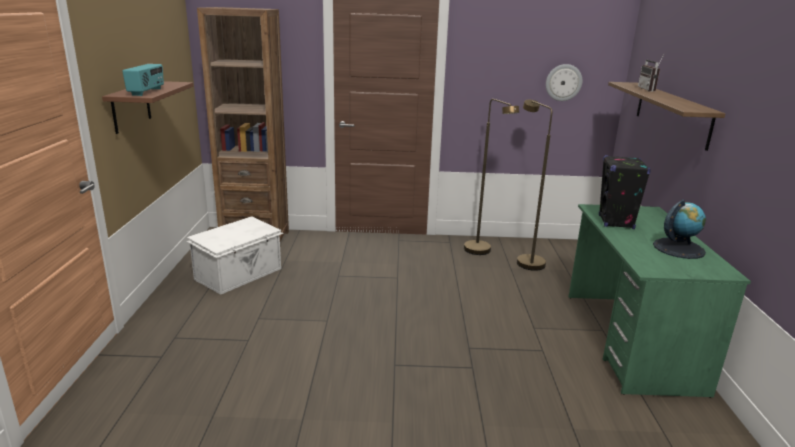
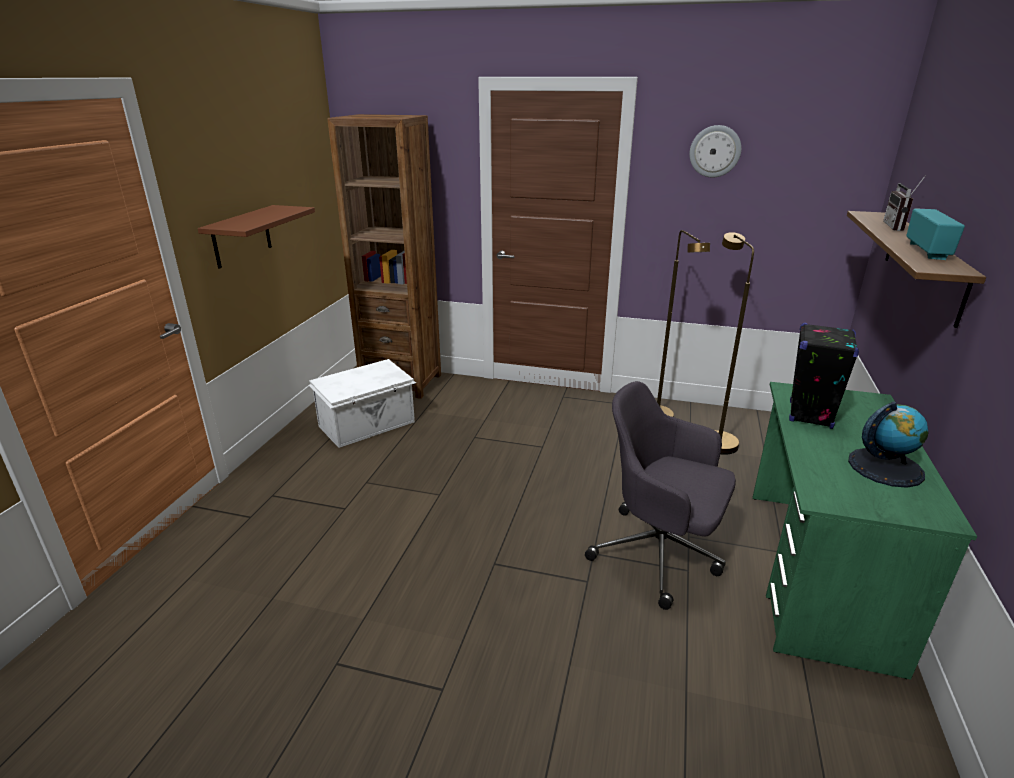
camera: 15 degrees right, 5 degrees up
radio [122,64,164,96] -> radio moved to [906,208,965,260]
wall clock [546,64,582,101] -> wall clock moved to [689,125,741,177]
none -> grey office chair [585,381,736,610]

